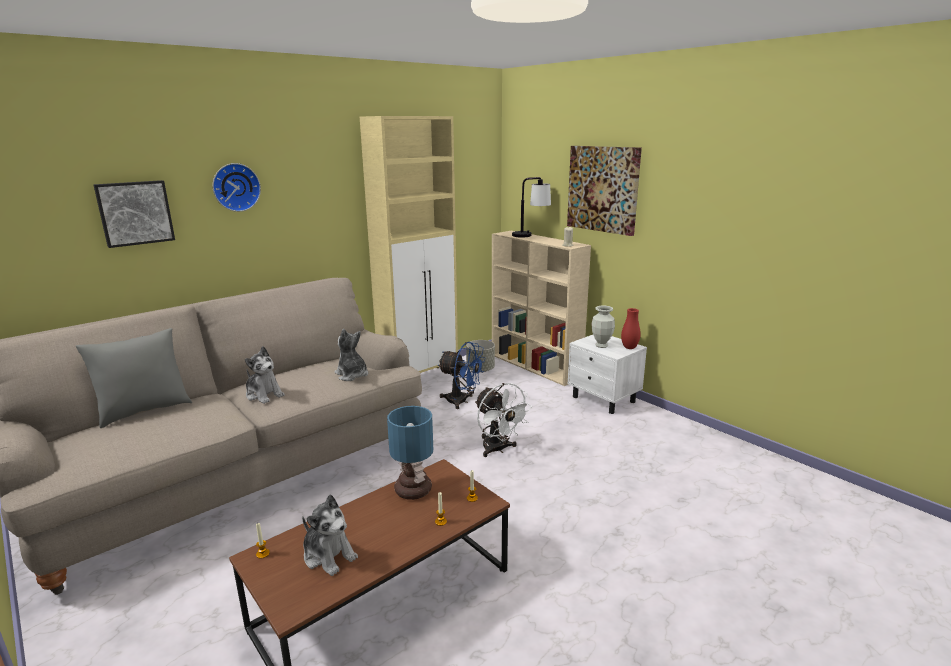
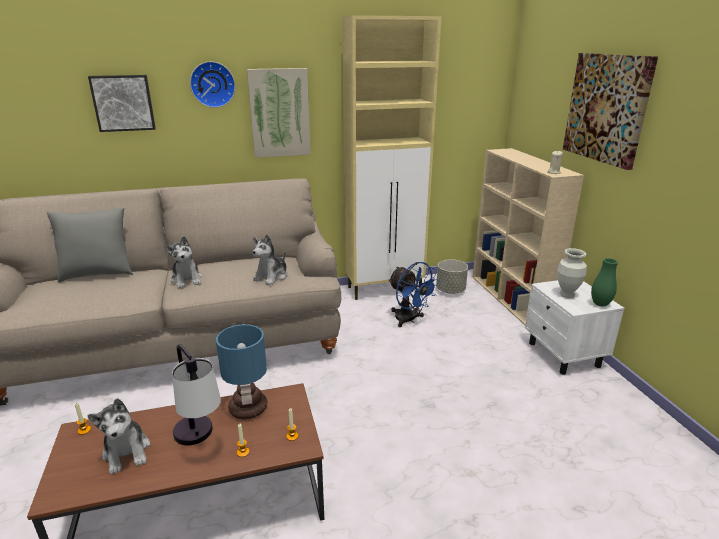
camera: 25 degrees right, 5 degrees up
plush toy [335,329,368,381] -> plush toy turned 135 degrees counterclockwise [252,234,287,285]
white fan [475,383,532,457] -> none
table lamp [512,177,551,237] -> table lamp moved to [172,344,221,446]
red vase [621,308,641,349] -> green vase [591,258,618,307]
none -> picture [247,68,311,158]

